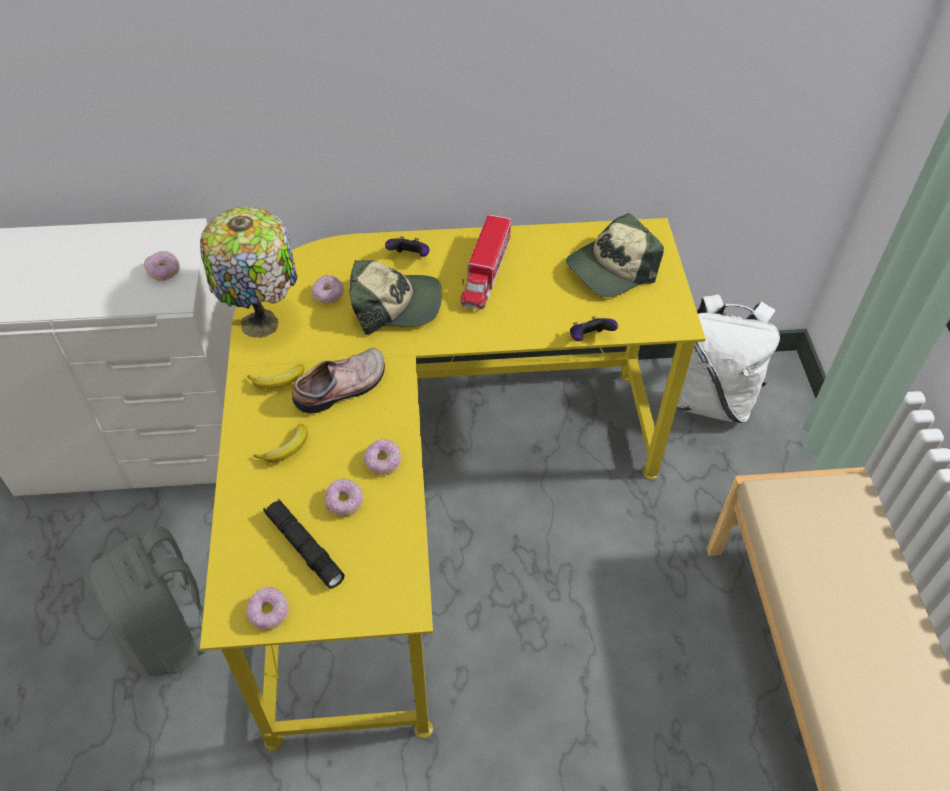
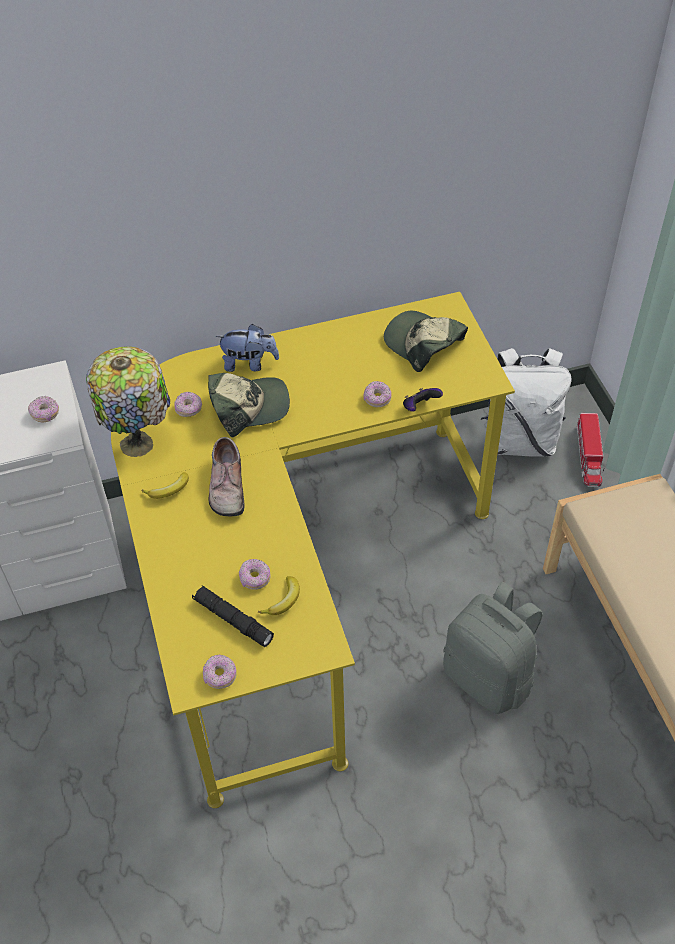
camera: 10 degrees left, 0 degrees up
grey backpack [89,527,206,676] -> grey backpack moved to [443,582,543,714]
banana [253,424,308,462] -> banana moved to [258,576,300,615]
shoe [292,348,385,414] -> shoe turned 135 degrees clockwise [209,437,245,516]
donut [364,439,401,475] -> donut moved to [363,381,392,407]
game controller [385,236,430,257] -> plush toy [216,324,279,372]
toy truck [461,214,511,310] -> toy truck moved to [577,413,604,487]
cap [566,213,664,297] -> cap turned 90 degrees clockwise [384,311,468,372]

